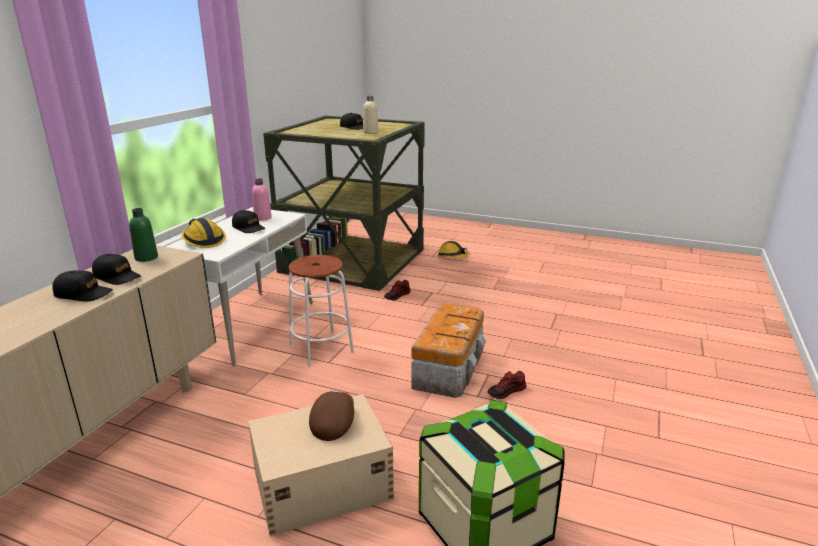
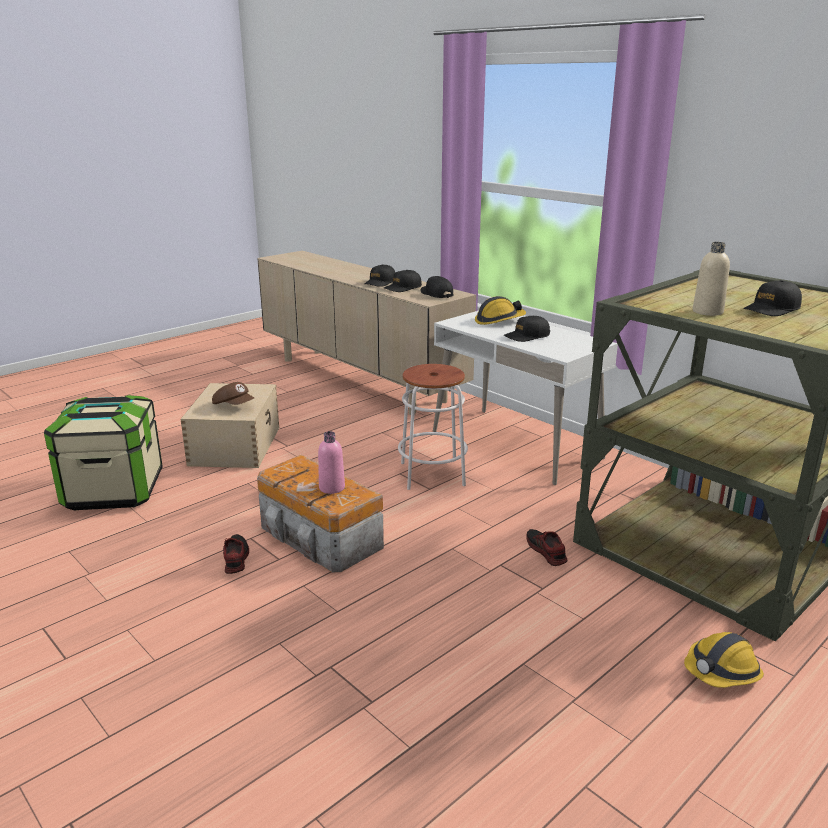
camera: 115 degrees right, 0 degrees up
green bottle [129,208,158,262] -> black cap [421,276,454,298]
pink bottle [252,178,271,221] -> pink bottle moved to [318,431,345,494]

